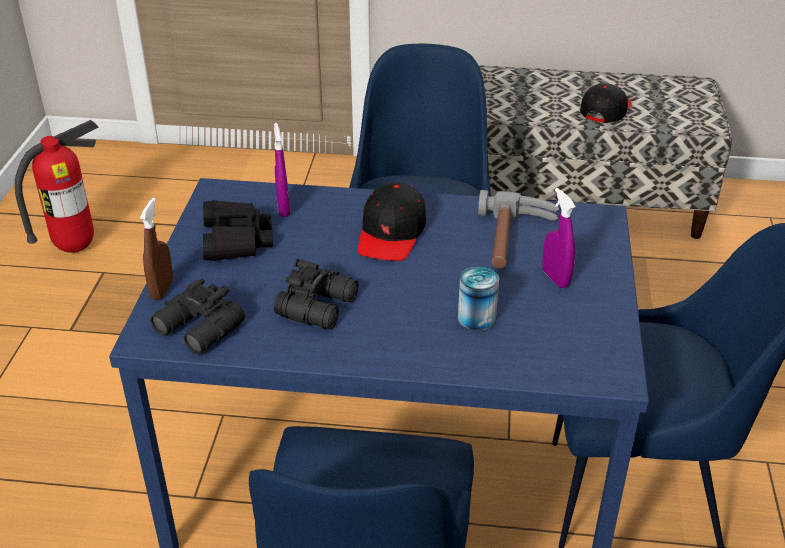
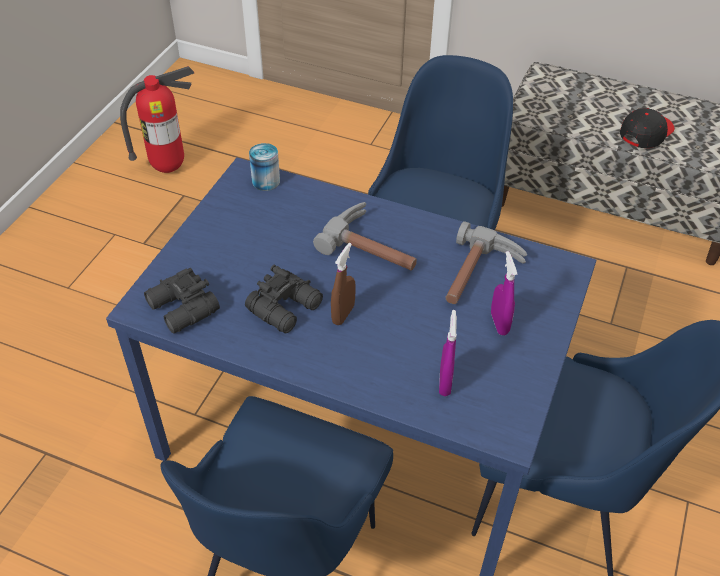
camera: 15 degrees right, 10 degrees up
brown spray bottle [140,198,173,300] -> brown spray bottle moved to [331,243,356,325]
black binoculars [203,200,273,261] -> none
purple spray bottle [274,123,290,217] -> purple spray bottle moved to [439,310,457,396]
black cap [358,182,426,261] -> hammer [313,202,417,271]
can [458,266,499,331] -> can moved to [249,143,280,191]

